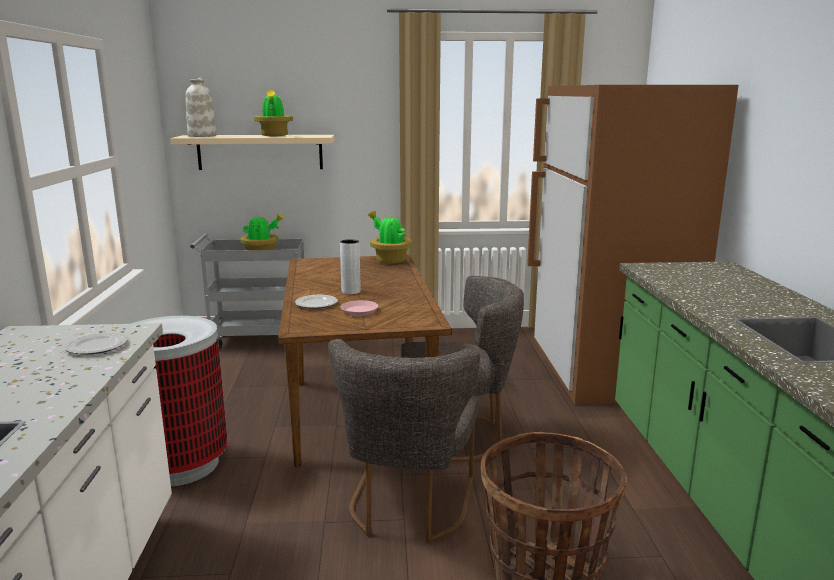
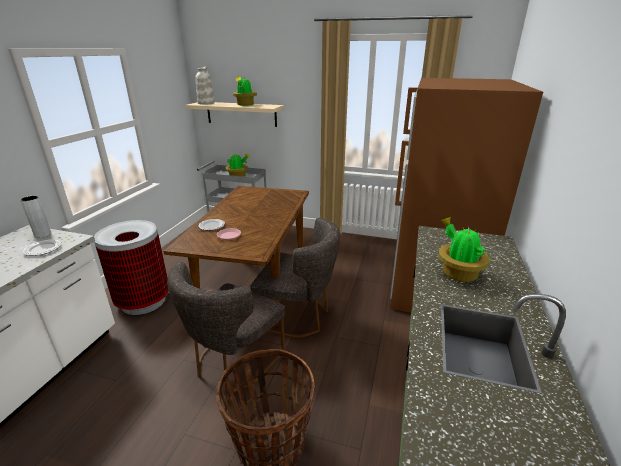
camera: 20 degrees right, 10 degrees up
grey vase [340,239,361,294] -> grey vase moved to [20,196,51,238]
potted plant [368,211,412,263] -> potted plant moved to [438,217,490,282]

